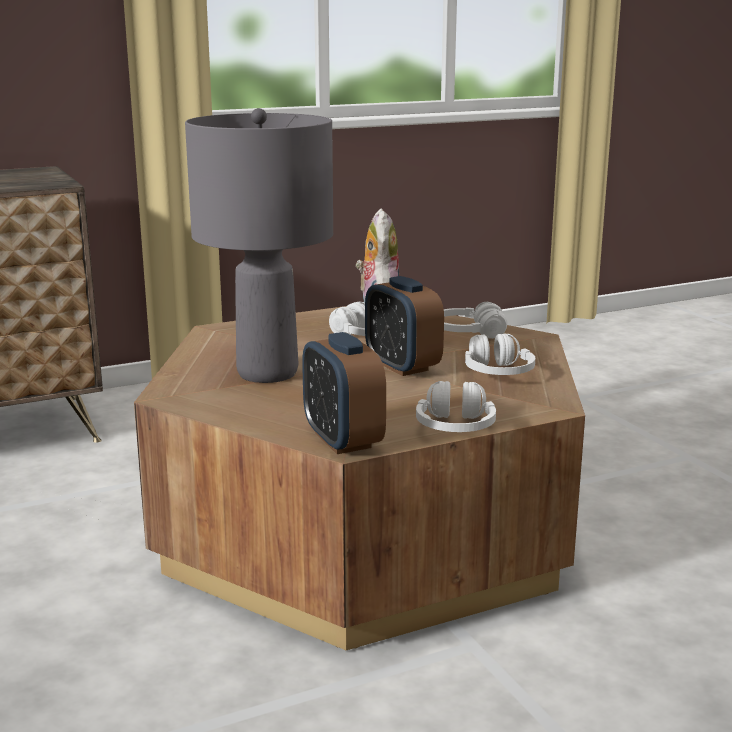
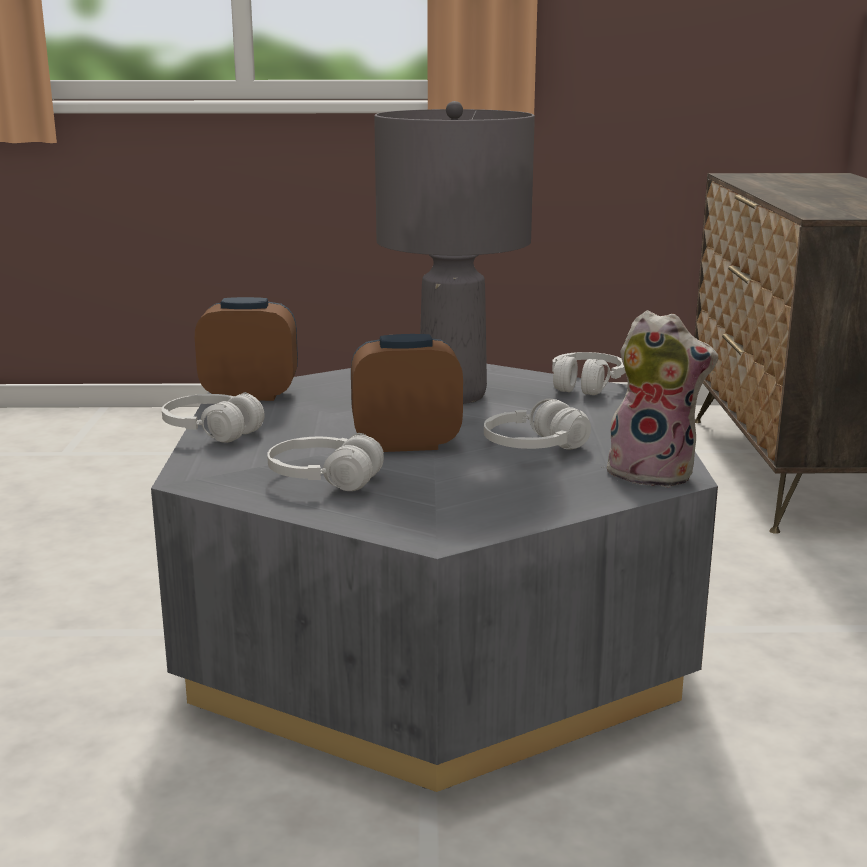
camera: 115 degrees right, 0 degrees up
brown coffee table [134,304,585,650] -> grey coffee table [151,364,718,792]
white headphones [444,302,507,339] -> white headphones moved to [552,352,625,395]

